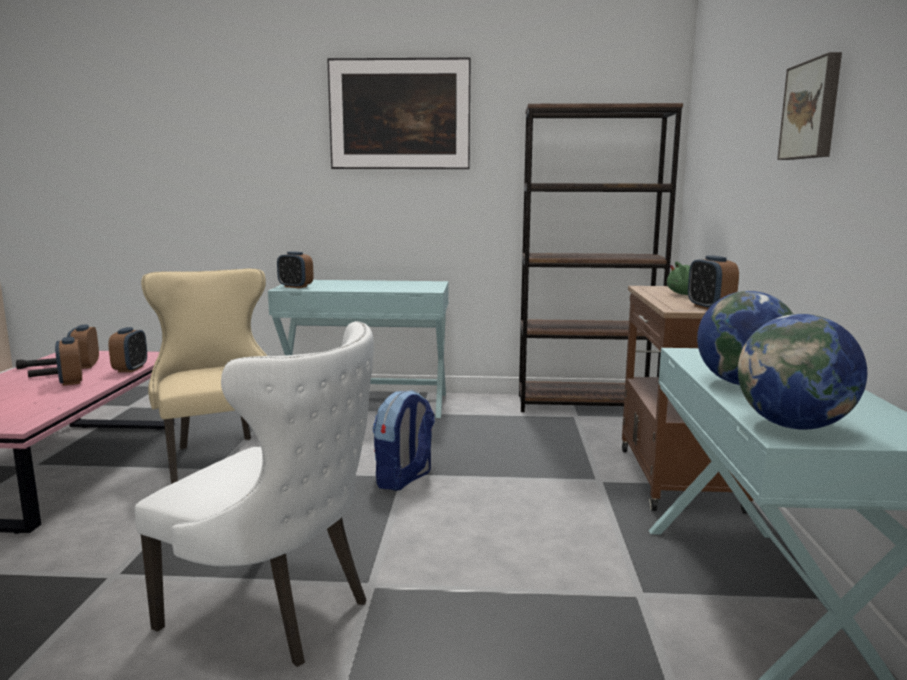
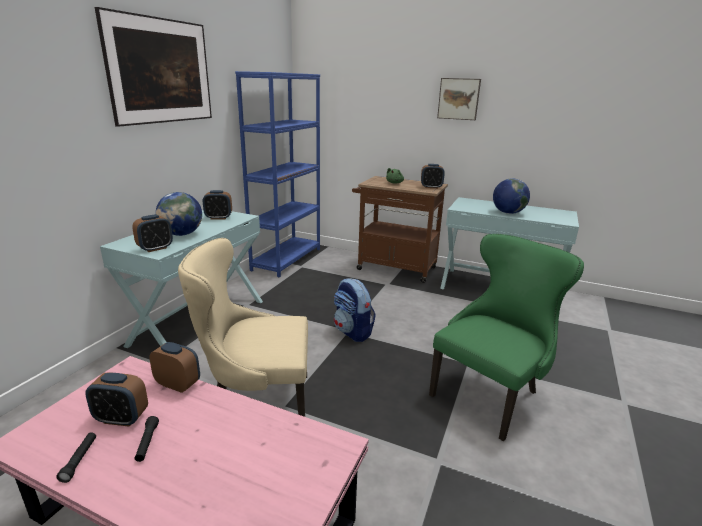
camera: 70 degrees left, 10 degrees up
alarm clock [55,337,82,386] -> alarm clock moved to [203,190,232,220]
white chair [135,321,374,667] -> green chair [429,234,584,441]
brown bookcase [519,103,683,412] -> blue bookcase [235,71,320,278]
globe [738,314,867,430] -> globe moved to [156,192,202,236]

